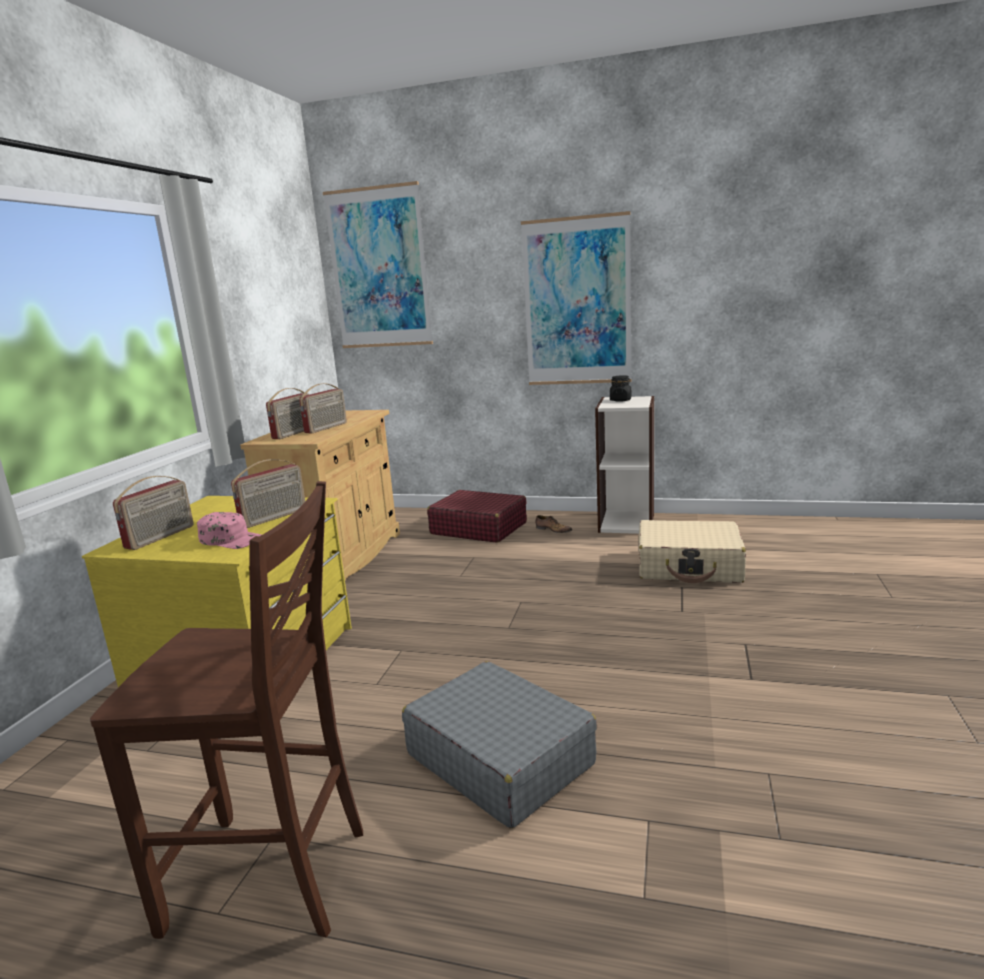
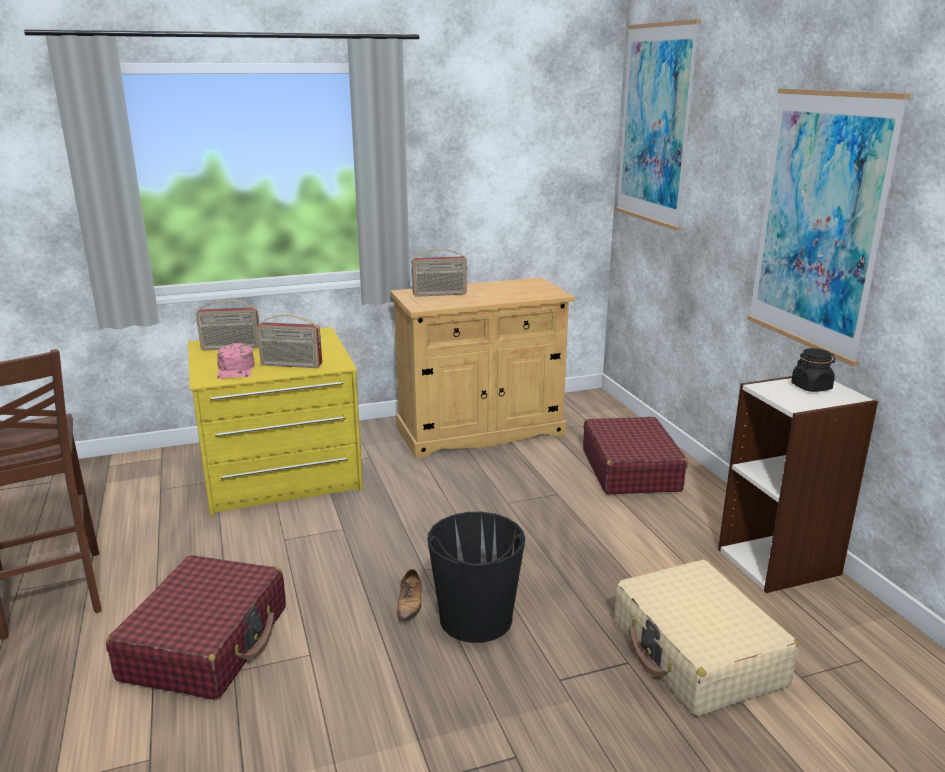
camera: 55 degrees right, 5 degrees up
radio [299,383,347,434] -> none
grey suitcase [402,661,597,828] -> red suitcase [106,555,286,700]
shoe [535,515,572,533] -> shoe moved to [397,569,422,622]
none -> black bucket [427,512,525,643]

